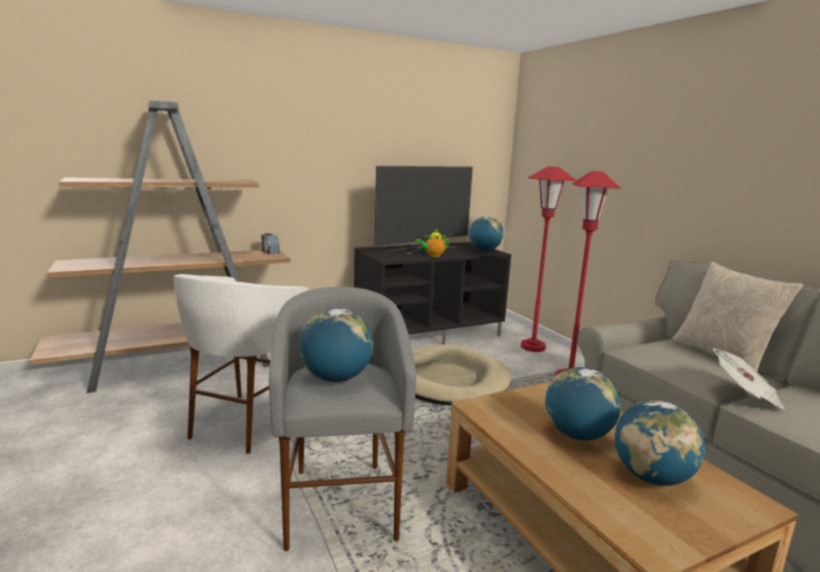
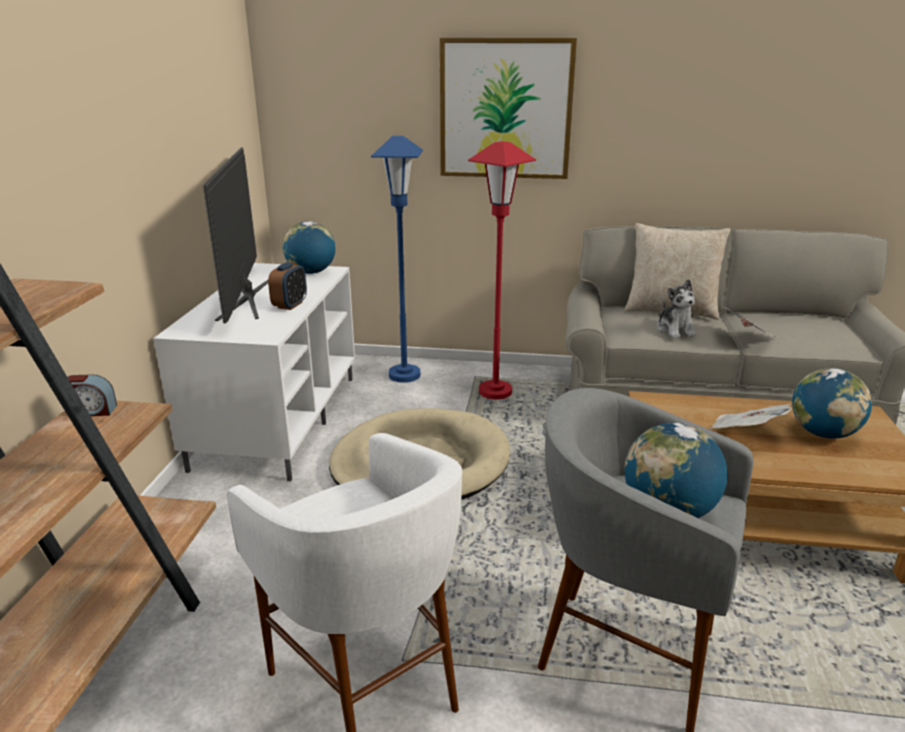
camera: 55 degrees left, 10 degrees up
black tv stand [354,242,511,345] -> white tv stand [153,263,355,481]
teapot [416,229,449,257] -> alarm clock [268,262,307,310]
red floor lamp [521,167,576,352] -> blue floor lamp [371,136,423,383]
globe [545,367,621,441] -> newspaper [709,404,791,429]
none -> picture [440,38,577,179]
none -> plush toy [657,279,696,338]

